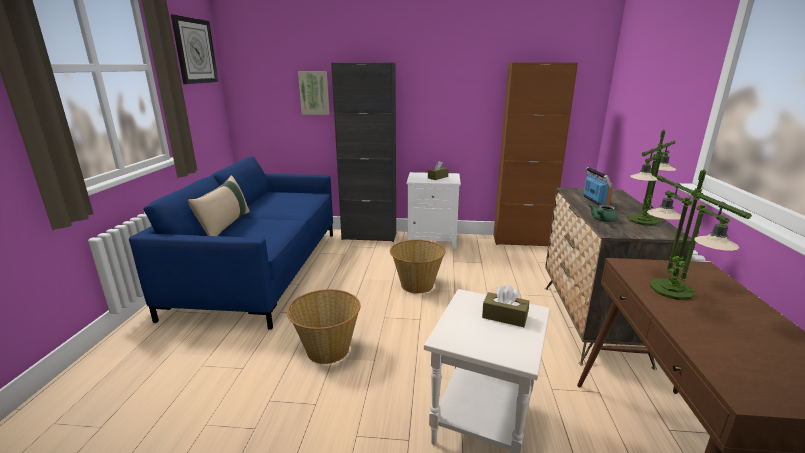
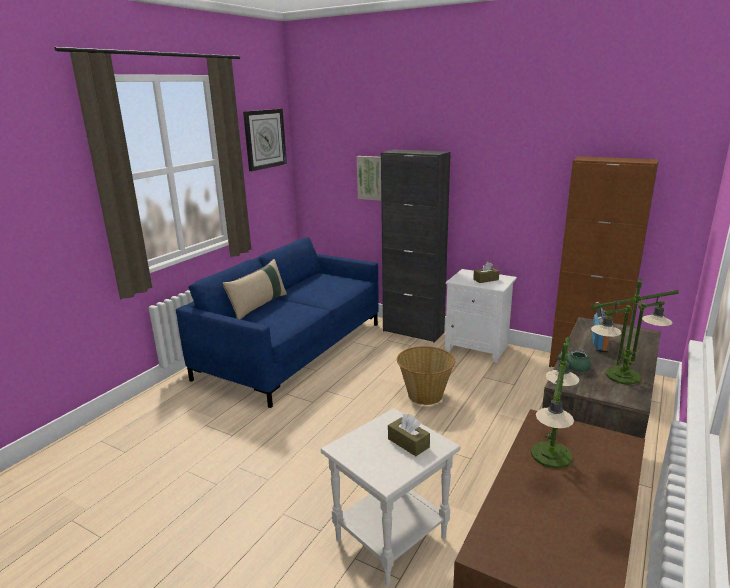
camera: 25 degrees right, 0 degrees up
basket [287,289,360,364] -> none

